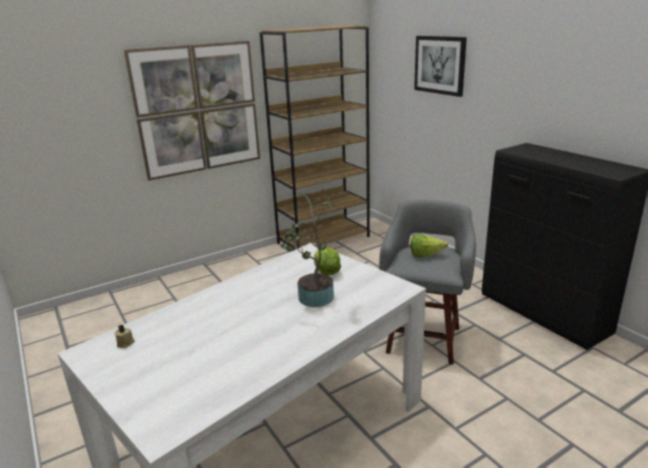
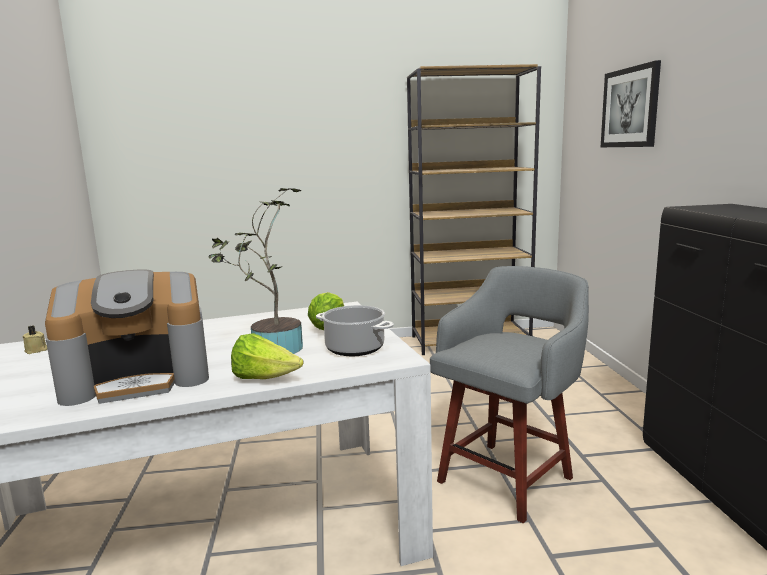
camera: 25 degrees right, 10 degrees down
picture [124,41,260,181] -> none
lettuce [410,234,448,257] -> lettuce moved to [231,333,303,379]
none -> coffee machine [45,270,209,406]
none -> cooking pot [316,305,394,356]

